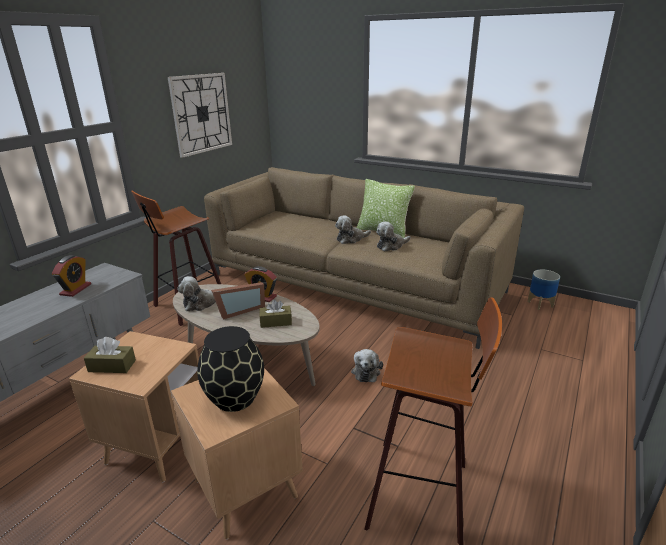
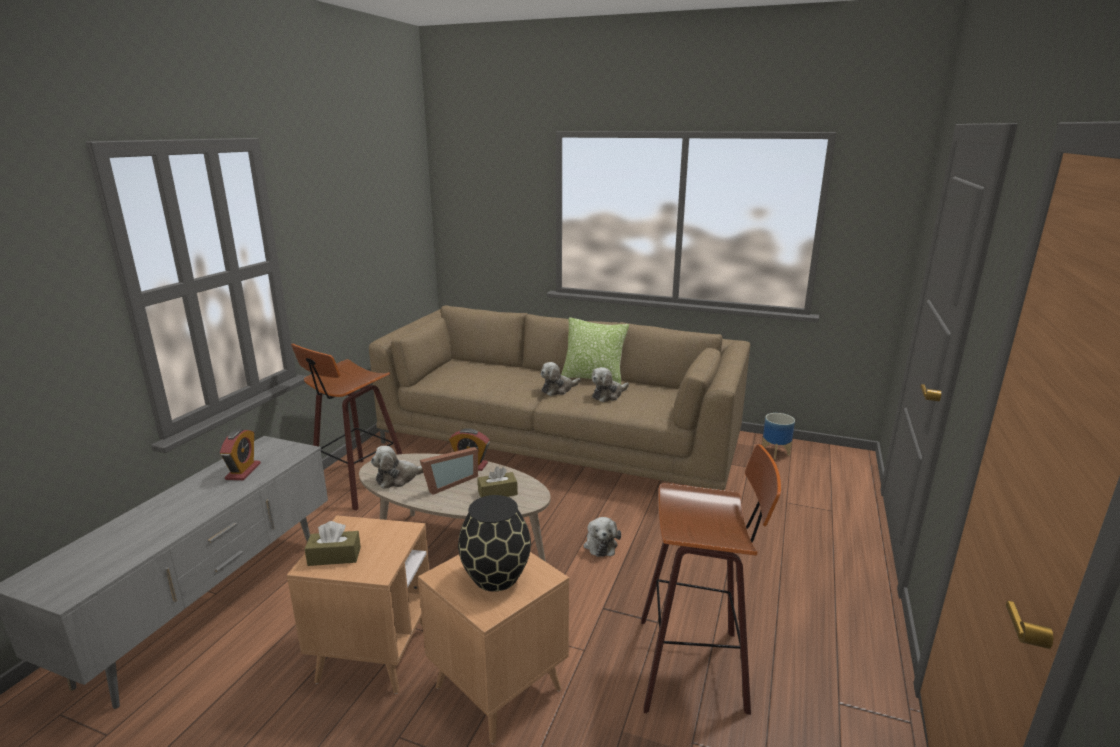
camera: 10 degrees left, 5 degrees down
wall clock [168,73,232,158] -> none

